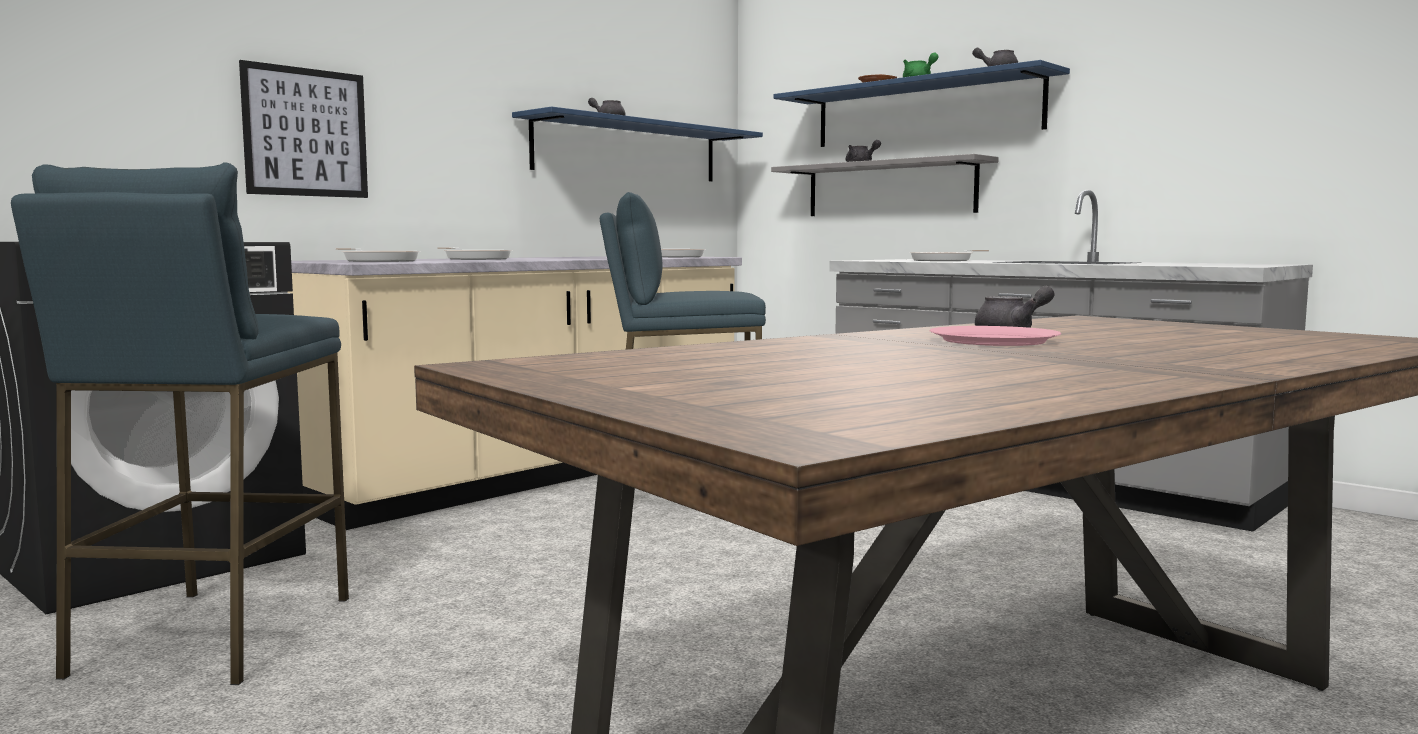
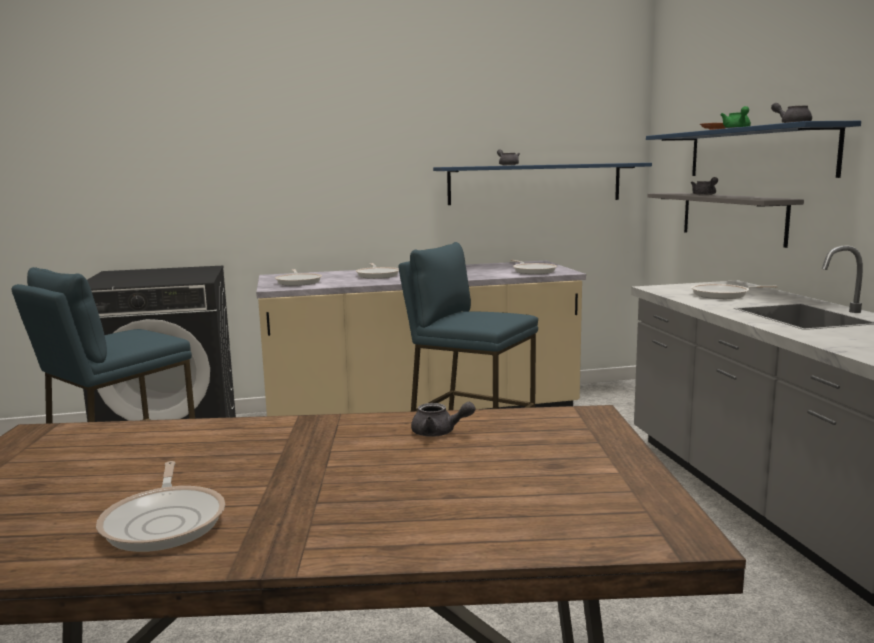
camera: 35 degrees right, 5 degrees up
picture [239,60,368,198] -> none
pink plate [929,326,1061,346] -> none
none -> frying pan [96,461,225,552]

